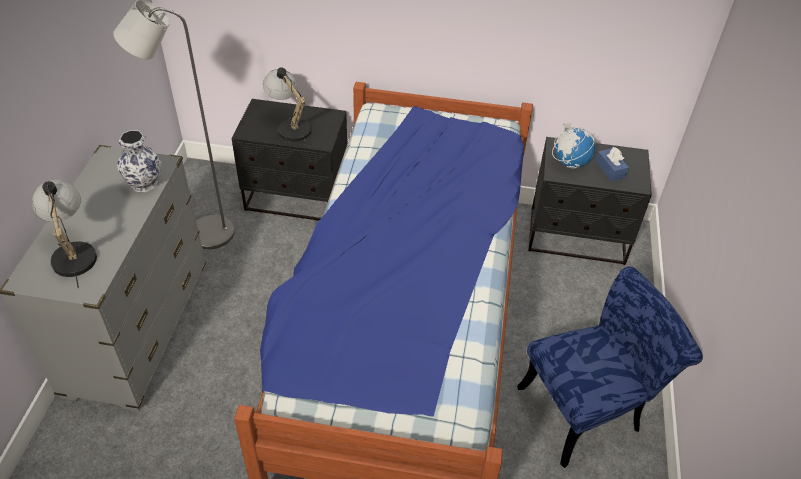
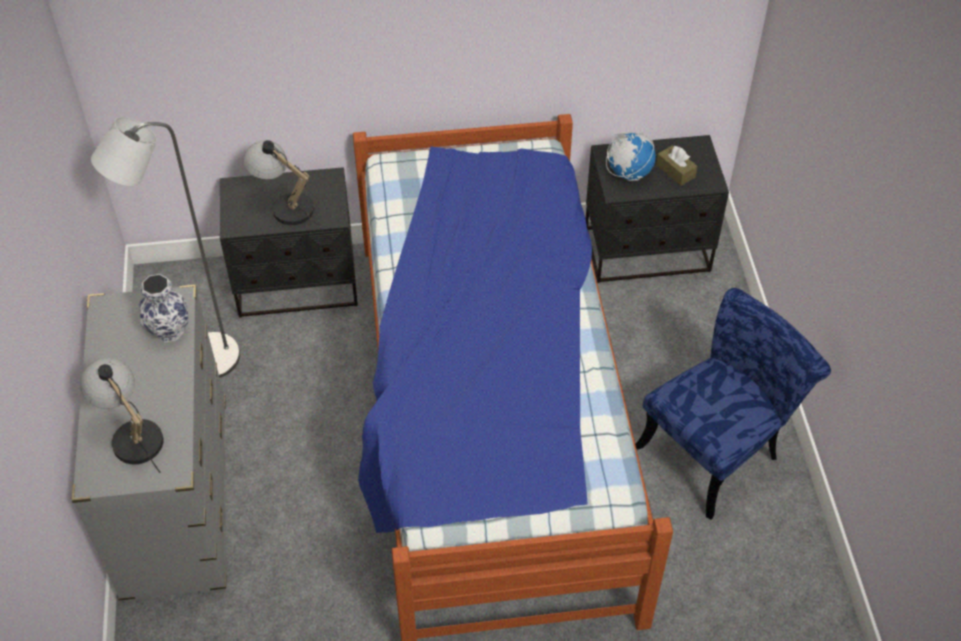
camera: 15 degrees left, 5 degrees up
blue tissue box [596,147,629,181] -> brown tissue box [656,145,697,186]

